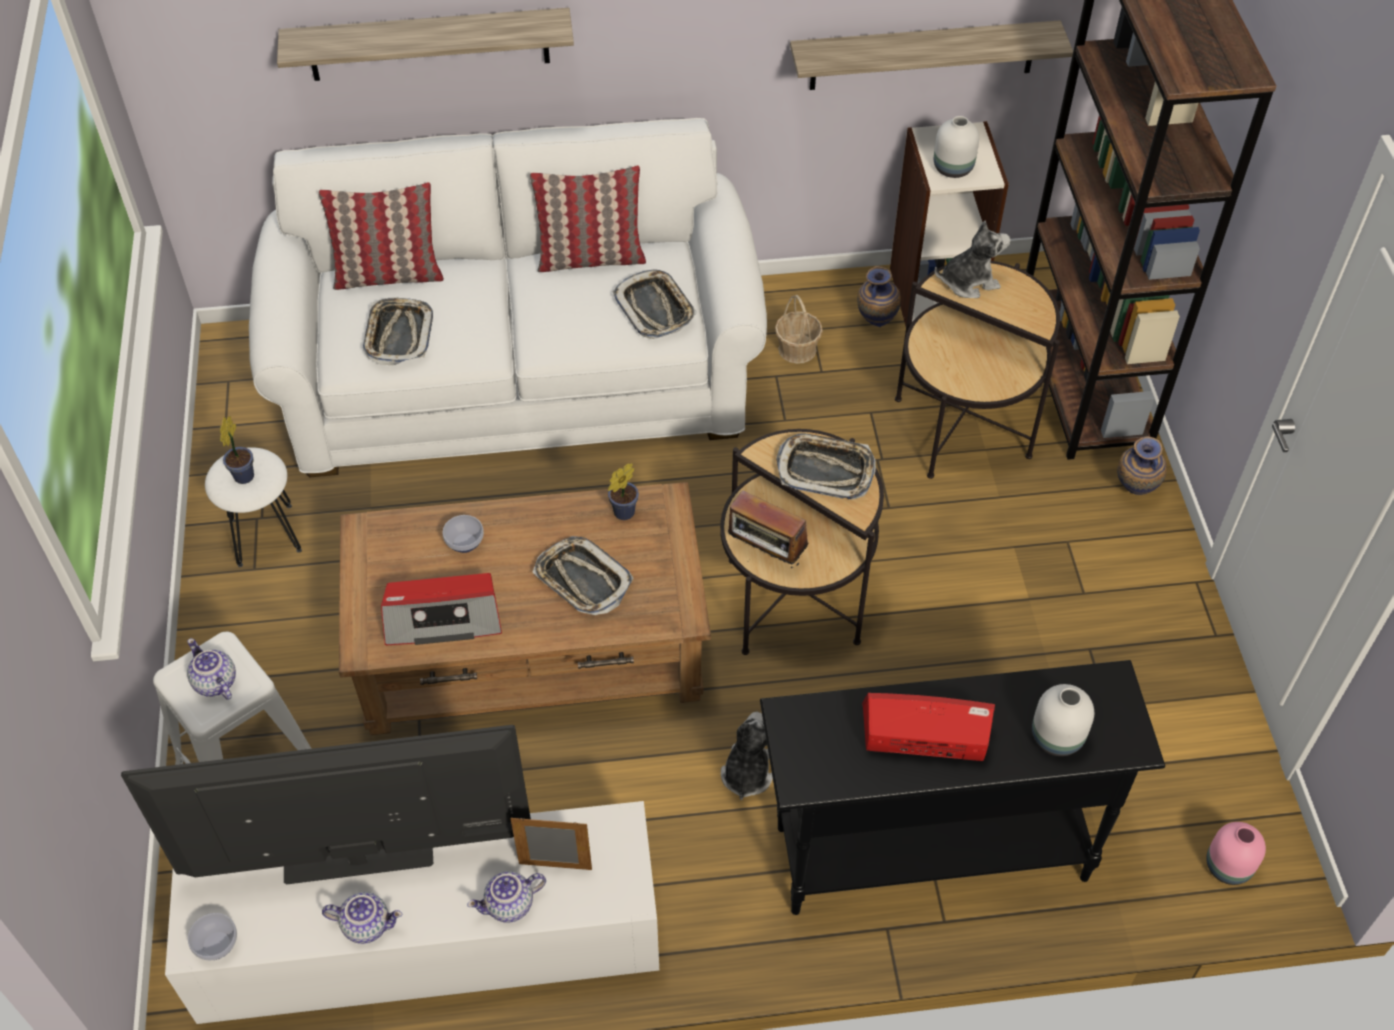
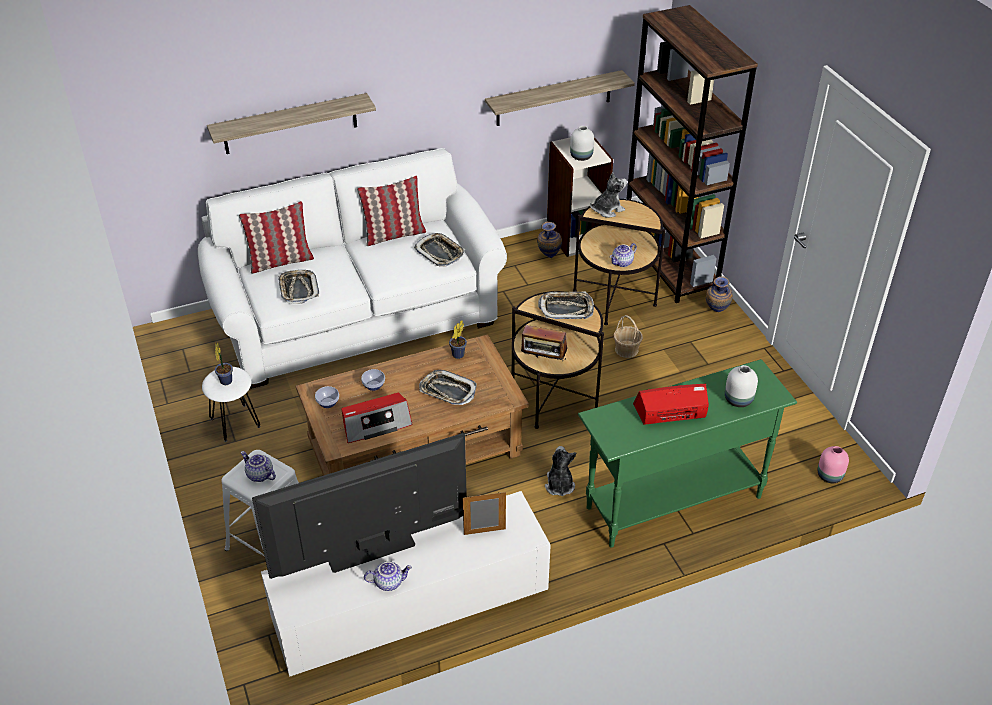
camera: 15 degrees left, 10 degrees down
bowl [188,913,237,961] -> bowl moved to [315,386,339,408]
teapot [467,871,546,923] -> teapot moved to [610,243,637,267]
black console table [760,660,1165,915] -> green console table [578,359,797,548]
basket [775,295,823,364] -> basket moved to [614,315,643,358]

